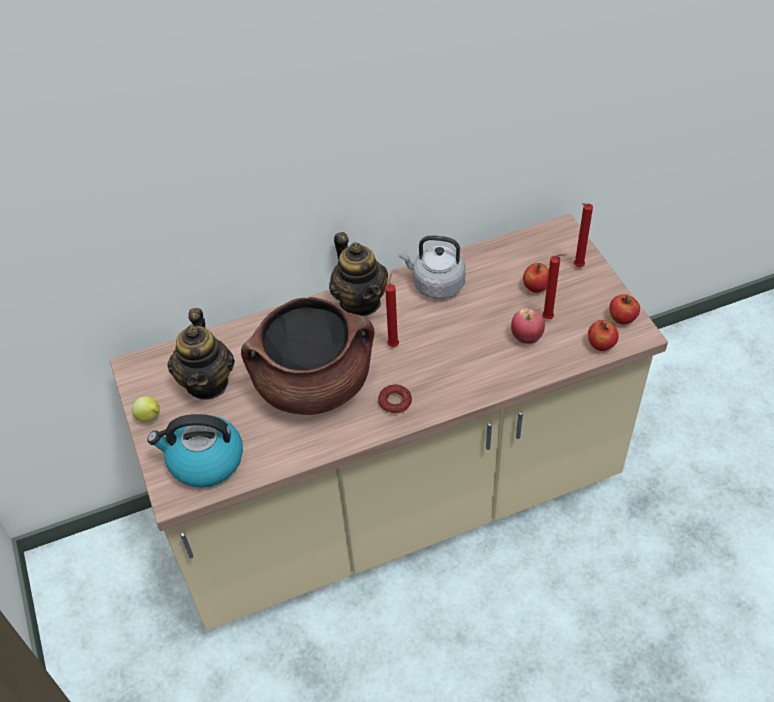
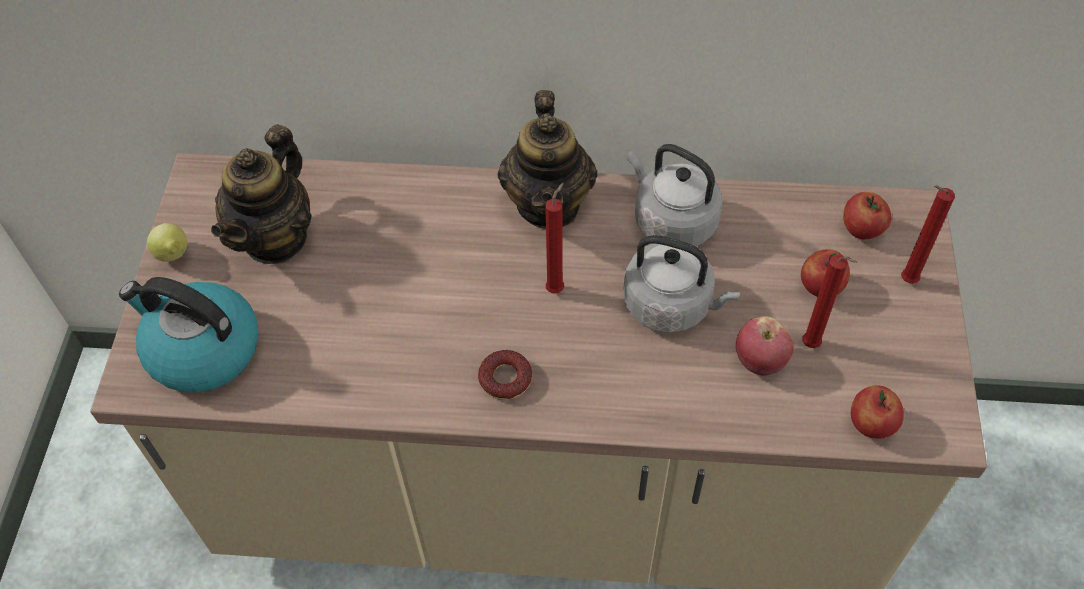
camera: 25 degrees right, 5 degrees up
brown cooking pot [241,297,375,415] -> none
apple [609,294,640,325] -> apple moved to [843,192,891,239]
none -> grey kettle [623,235,740,333]

